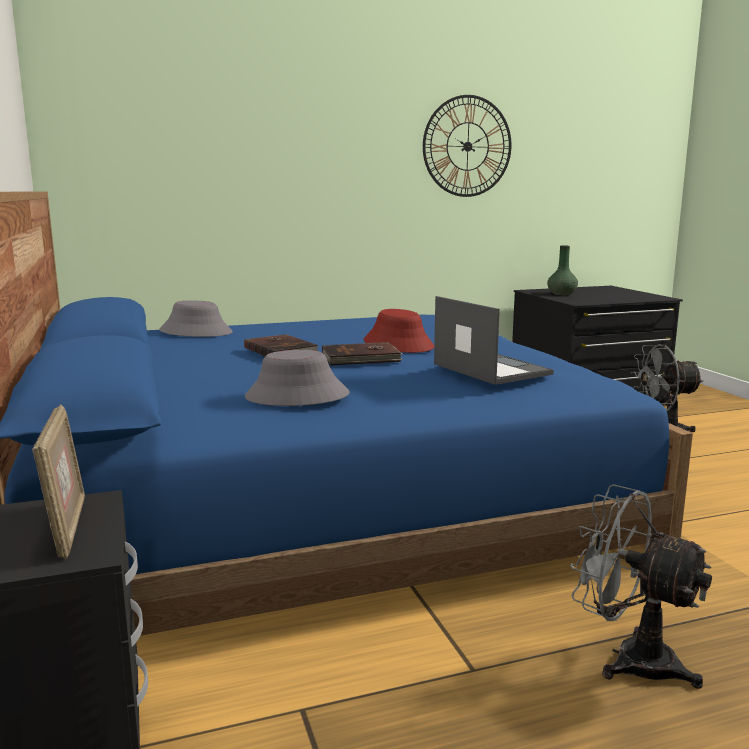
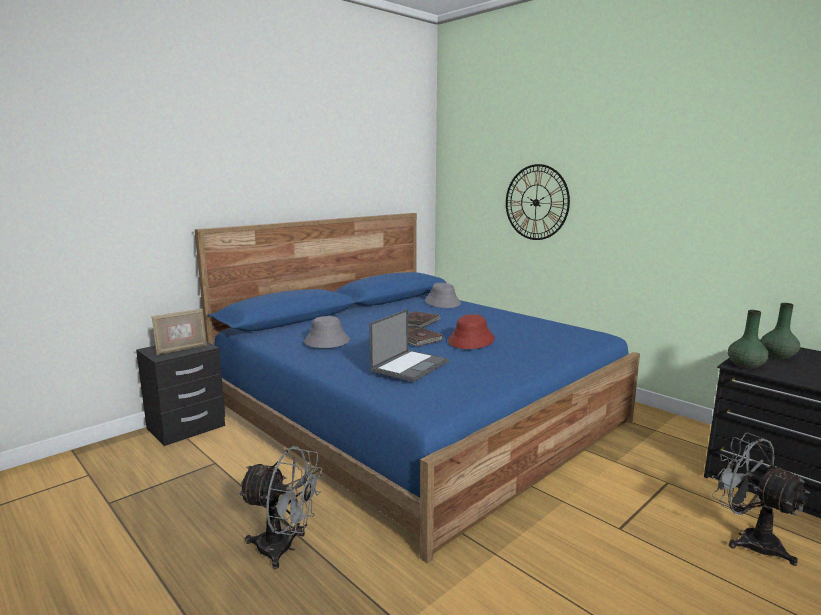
camera: 65 degrees right, 0 degrees up
wall clock [423,95,511,197] -> wall clock moved to [506,164,570,240]
grey fan [570,484,712,689] -> grey fan turned 90 degrees clockwise [238,446,323,569]
none -> green vase [728,310,769,369]

